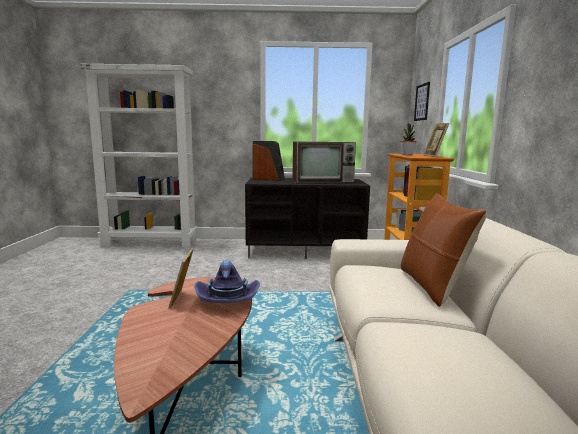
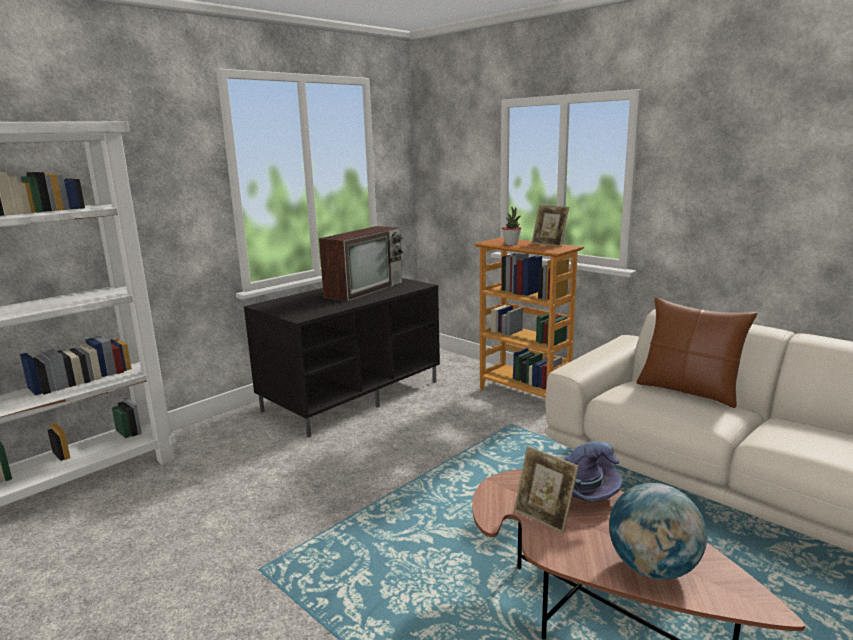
camera: 45 degrees left, 5 degrees up
speaker [252,141,285,181] -> none
picture [414,82,430,121] -> none
none -> globe [609,483,707,580]

